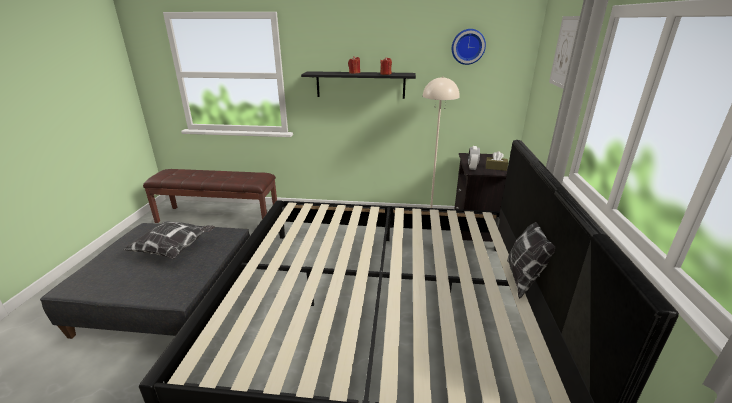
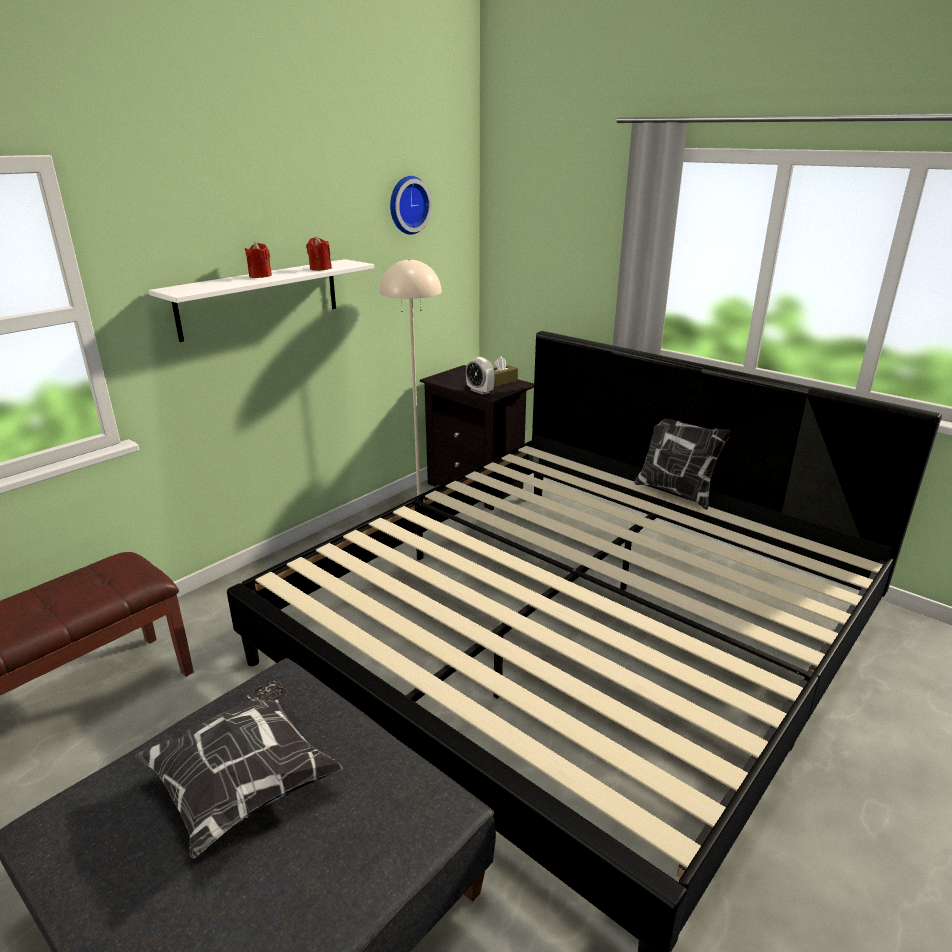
camera: 55 degrees left, 0 degrees up
black shelf [301,71,416,99] -> white shelf [149,259,374,342]
picture [549,16,580,89] -> none

